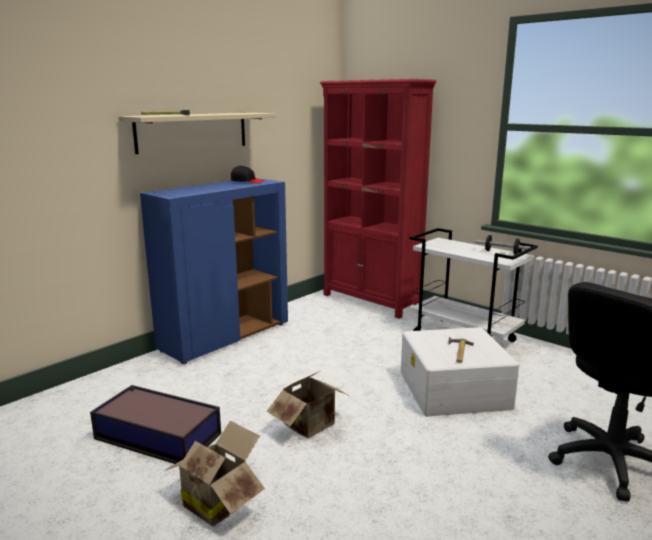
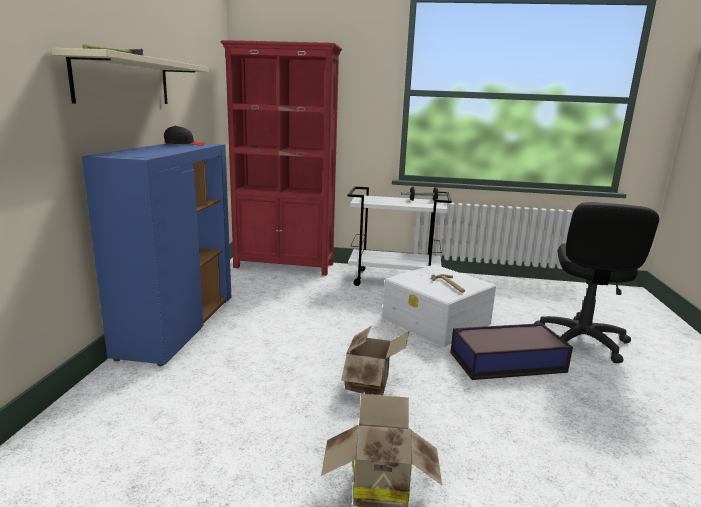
camera: 35 degrees left, 0 degrees up
storage box [90,385,221,464] -> storage box moved to [450,323,573,380]

